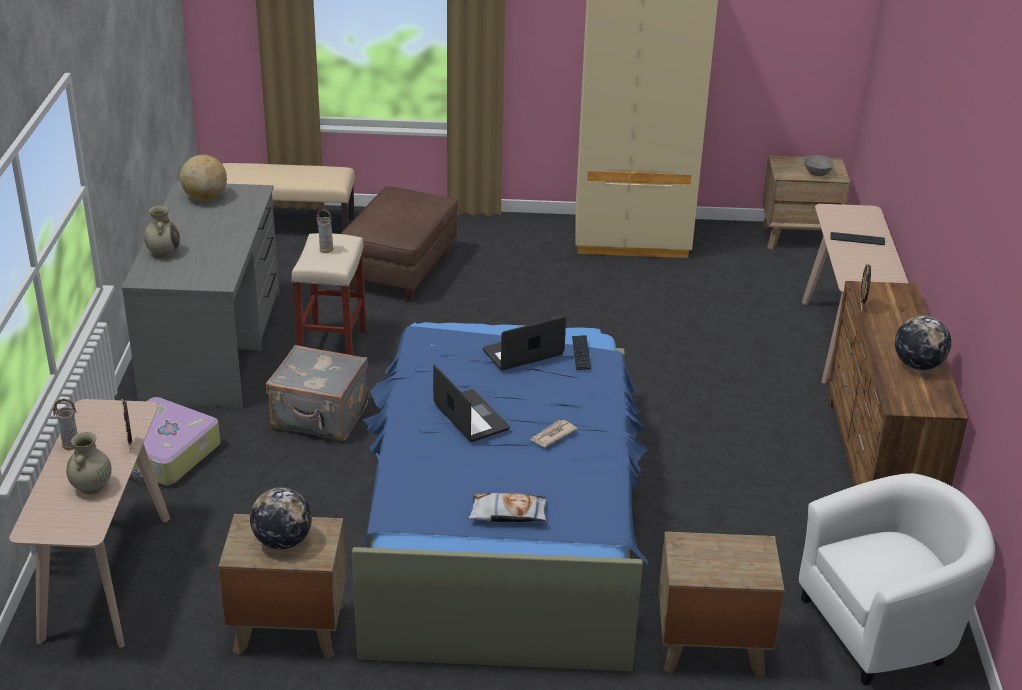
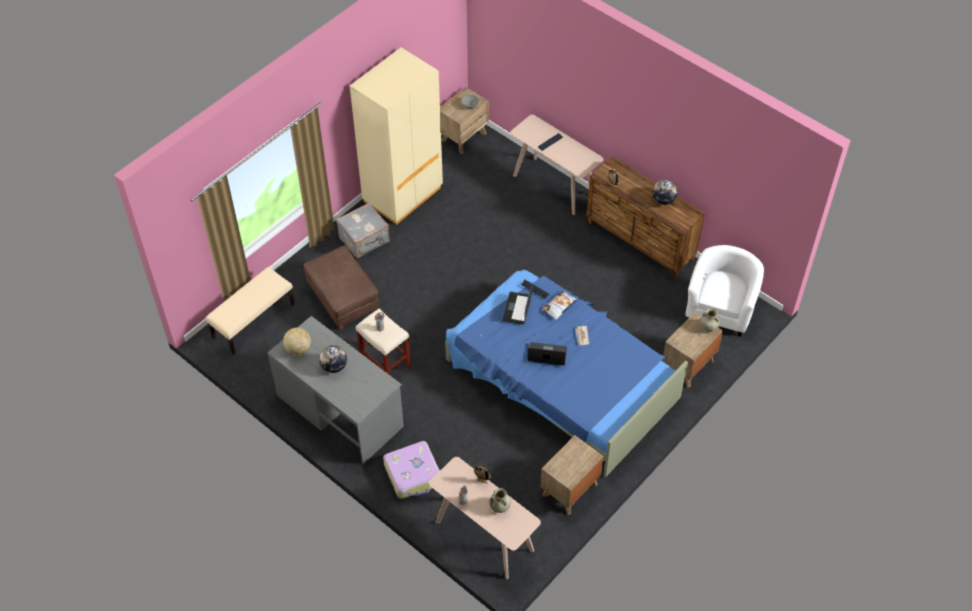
camera: 50 degrees left, 20 degrees up
beige vase [144,206,180,258] -> beige vase moved to [700,308,719,332]
globe [250,487,312,549] -> globe moved to [319,345,347,373]
grey suitcase [266,345,369,441] -> grey suitcase moved to [336,203,390,259]
pillow [468,493,547,522] -> pillow moved to [542,291,577,320]

